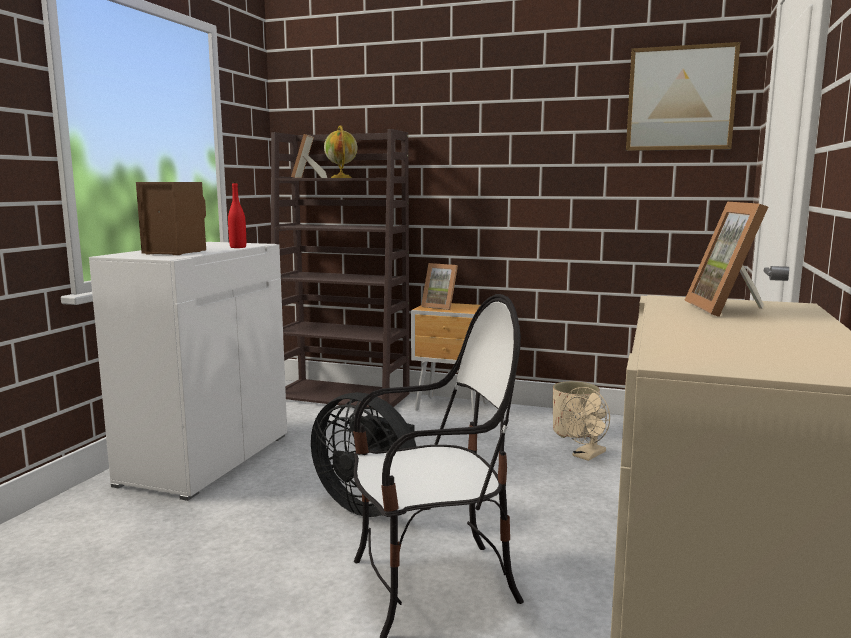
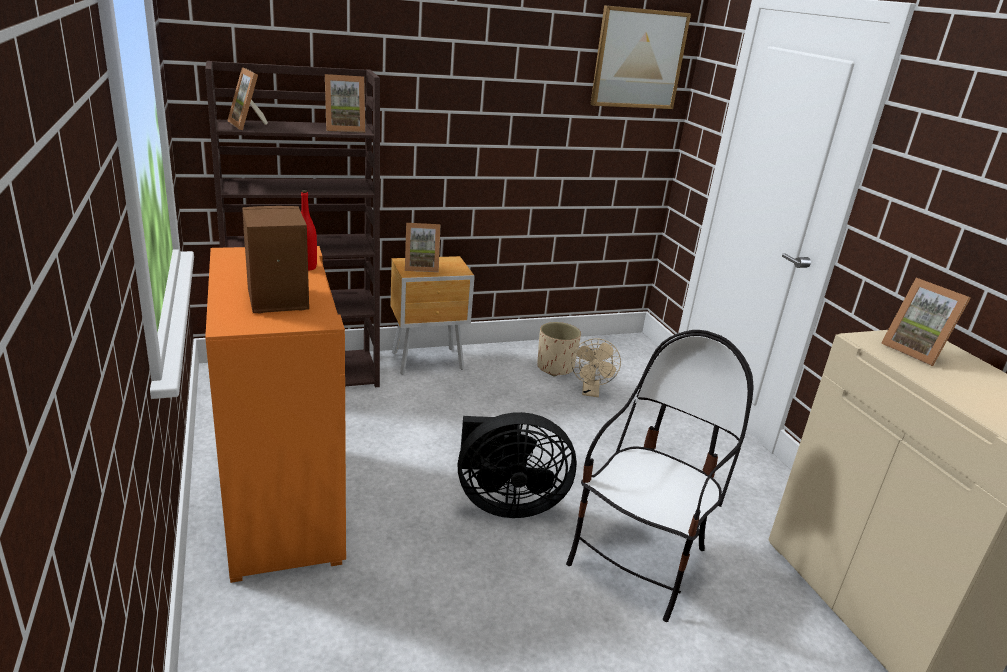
camera: 40 degrees left, 15 degrees up
white cabinet [89,242,287,501] -> orange cabinet [205,246,346,583]
globe [324,126,357,178] -> none
none -> picture frame [325,74,365,133]

